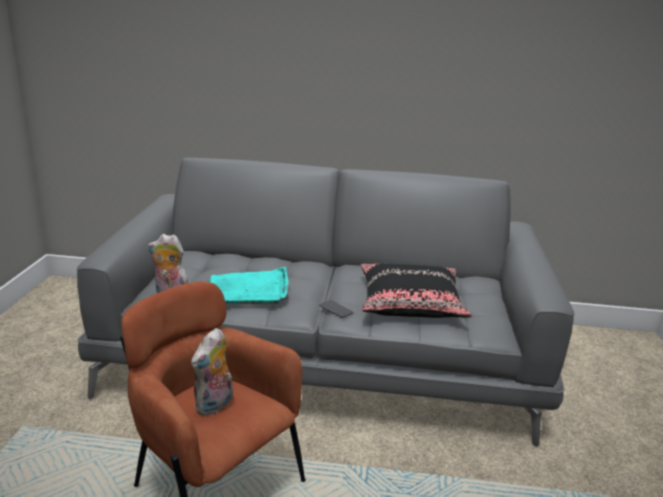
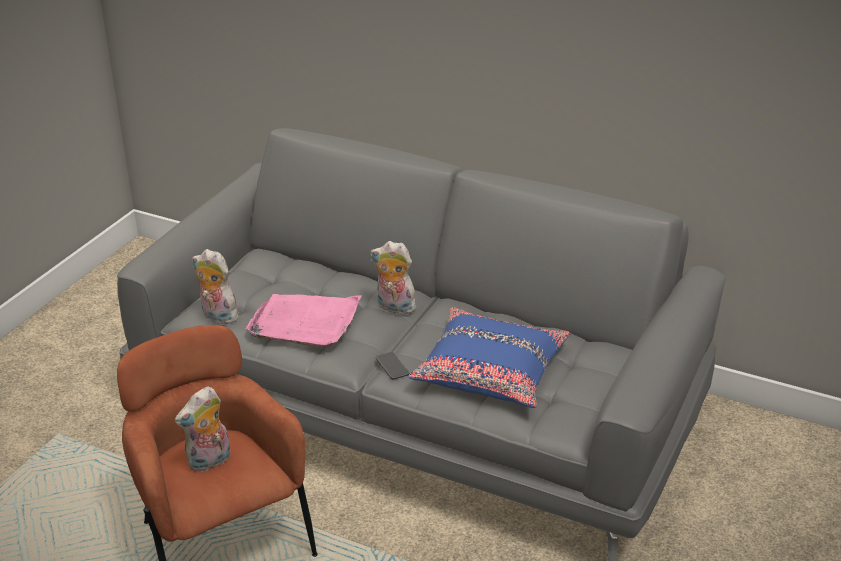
camera: 20 degrees right, 10 degrees up
turquoise tray [208,267,288,304] -> pink tray [246,294,362,348]
black pillow [360,264,472,318] -> blue pillow [408,307,571,408]
none -> plush toy [371,241,419,315]

